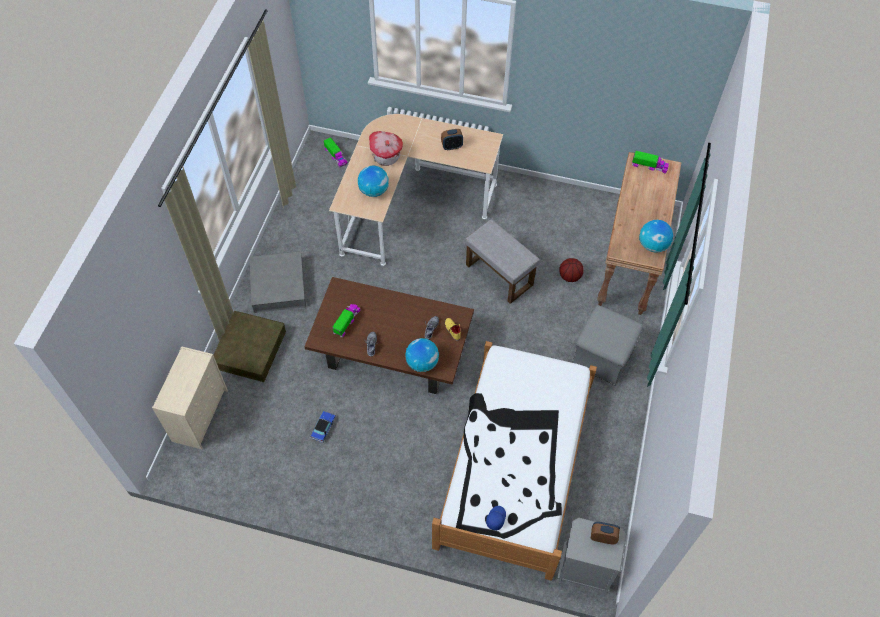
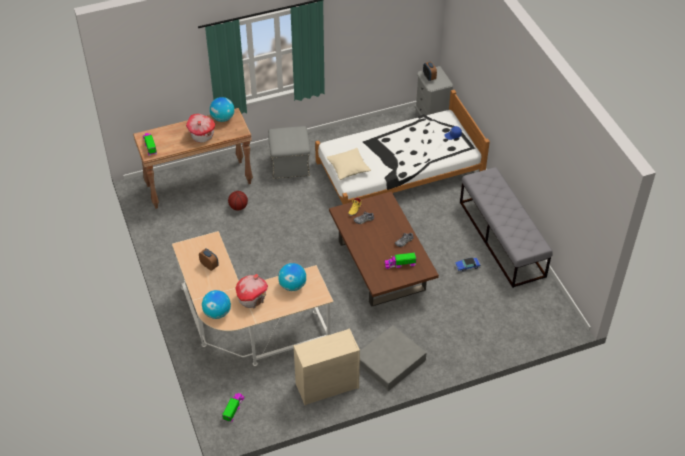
camera: 125 degrees left, 10 degrees down
beige dresser [152,346,228,449] -> beige dresser moved to [294,328,360,405]
brown storage box [213,311,286,382] -> none
globe [405,338,439,372] -> globe moved to [202,290,231,319]
grey ottoman [465,220,539,304] -> none
none -> toy house [186,114,215,143]
none -> beige pillow [327,148,371,180]
none -> grey bench [460,167,553,288]

